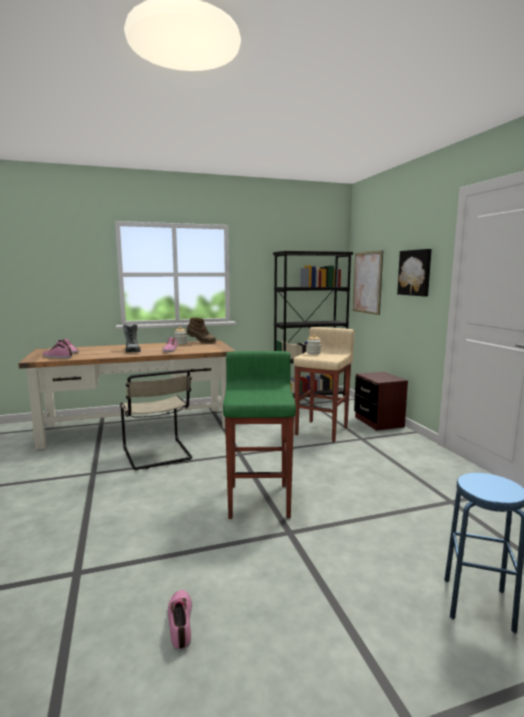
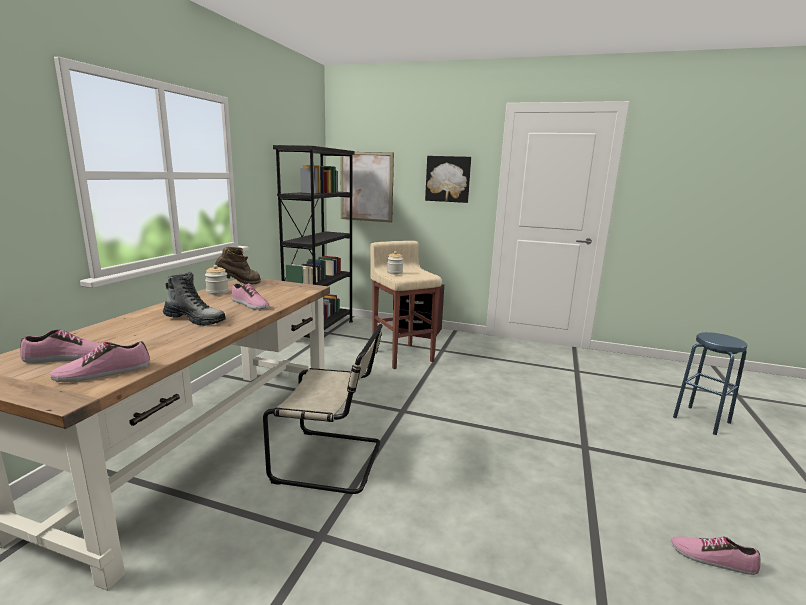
camera: 55 degrees left, 5 degrees up
green stool [223,351,296,519] -> none

